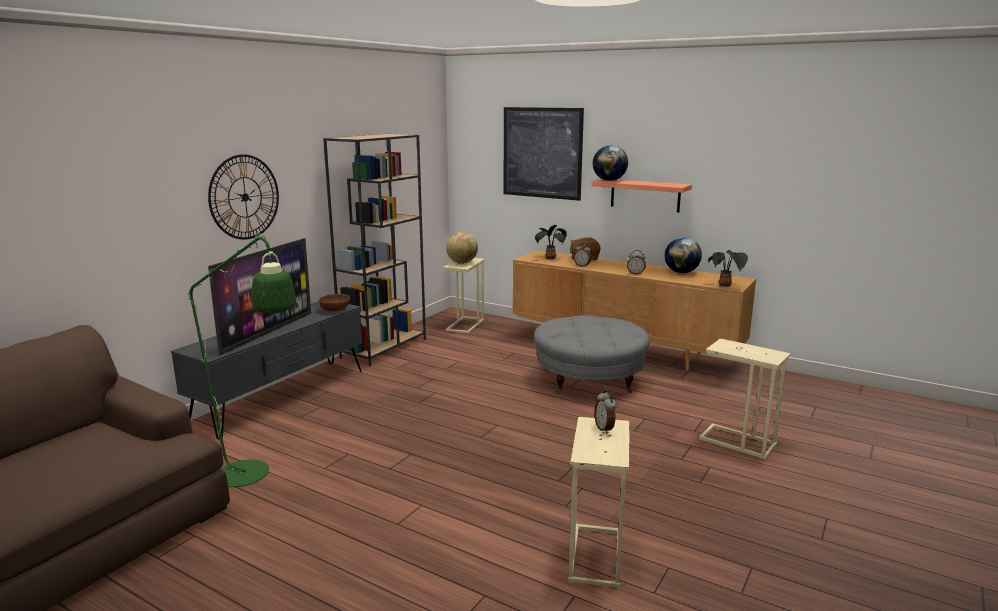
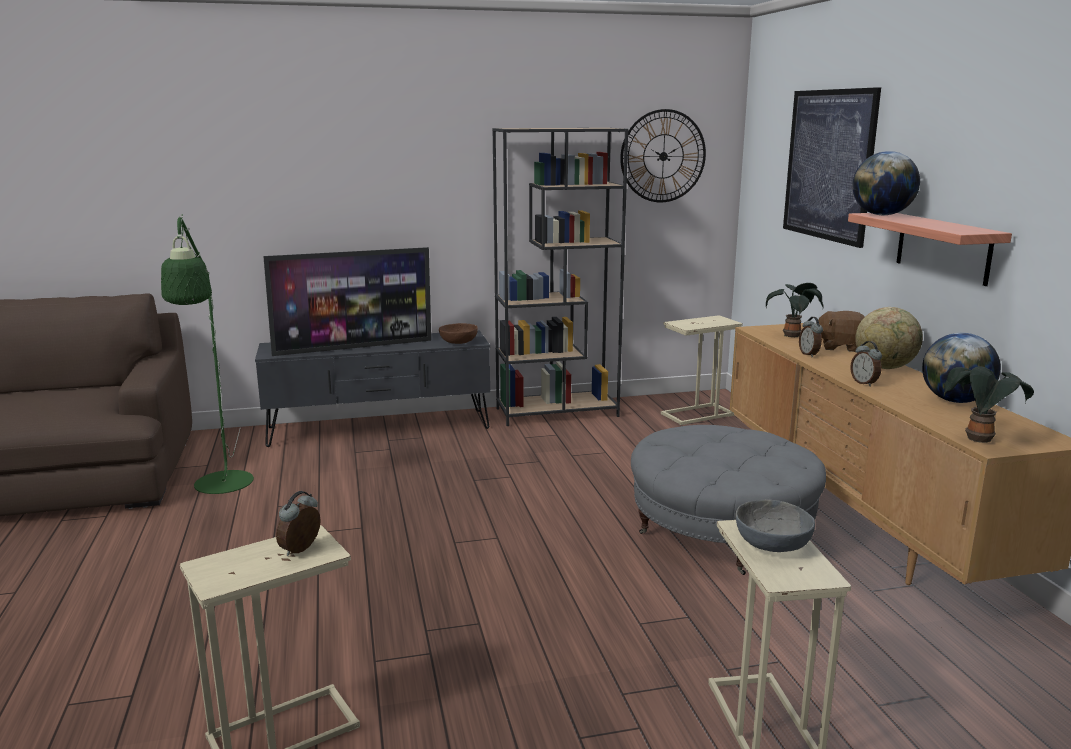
camera: 45 degrees right, 0 degrees up
wall clock [208,154,279,240] -> wall clock moved to [620,109,706,203]
globe [446,232,478,264] -> globe moved to [855,307,923,369]
none -> grey bowl [736,499,815,552]

